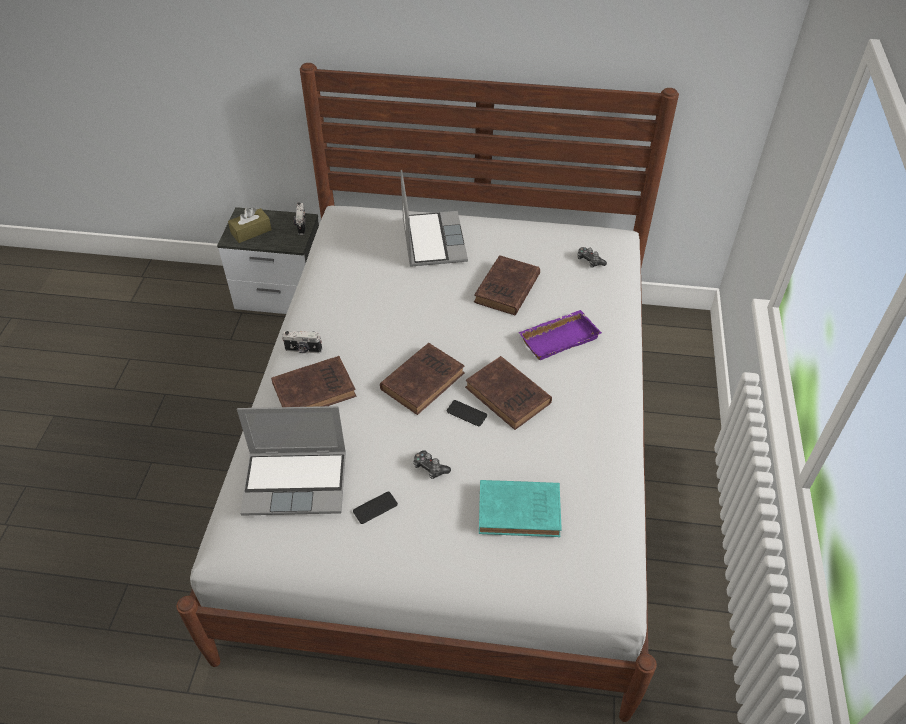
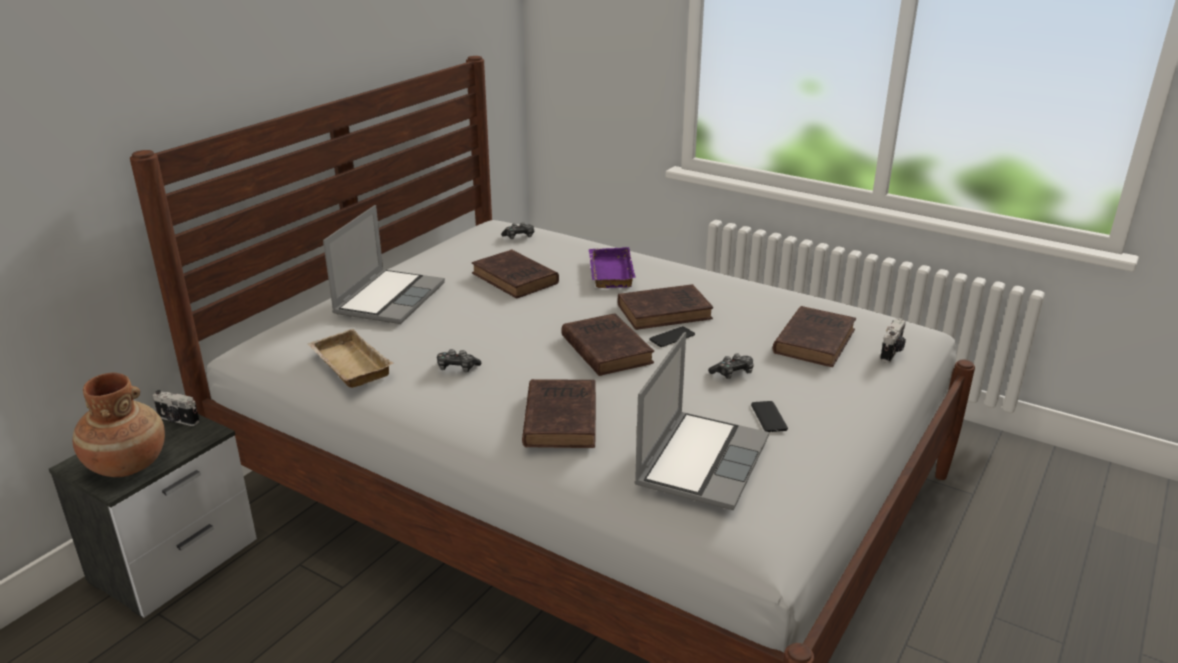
camera: 65 degrees left, 20 degrees down
brown tissue box [228,207,272,243] -> brown vase [73,373,165,477]
camera [282,331,322,353] -> camera moved to [880,318,906,363]
laptop [400,170,468,267] -> laptop turned 90 degrees clockwise [323,205,445,324]
turquoise book [479,480,562,537] -> brown book [773,306,856,367]
none -> beige tray [308,329,394,388]
none -> game controller [437,349,481,372]

